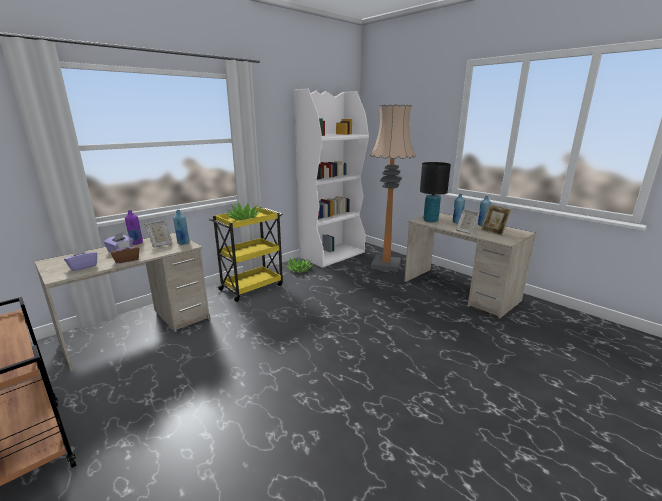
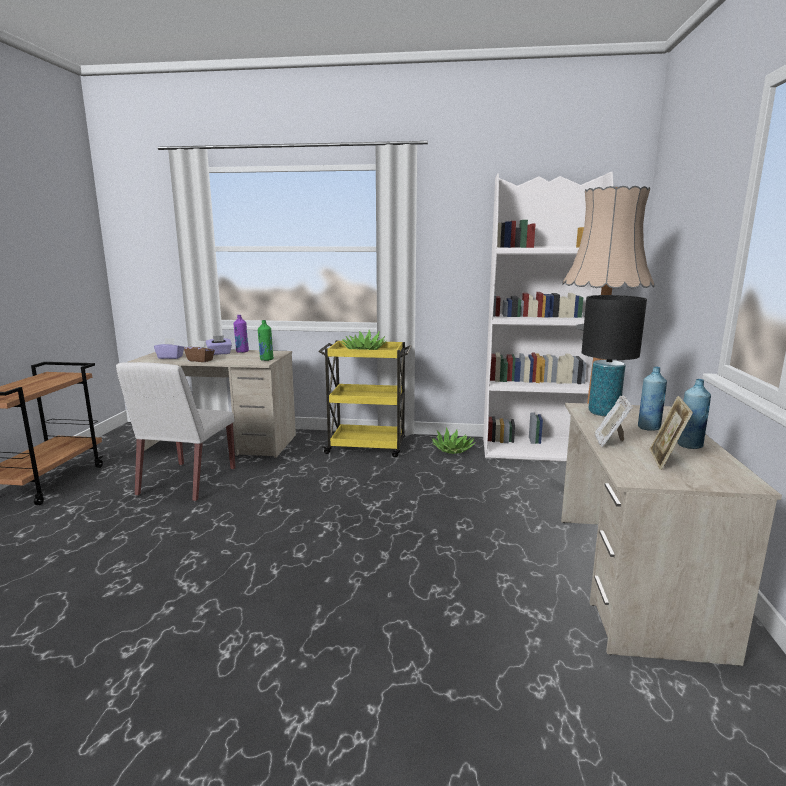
camera: 50 degrees right, 5 degrees down
picture frame [144,220,172,248] -> none
blue bottle [173,210,190,245] -> green bottle [258,320,274,361]
none -> white chair [116,362,235,501]

